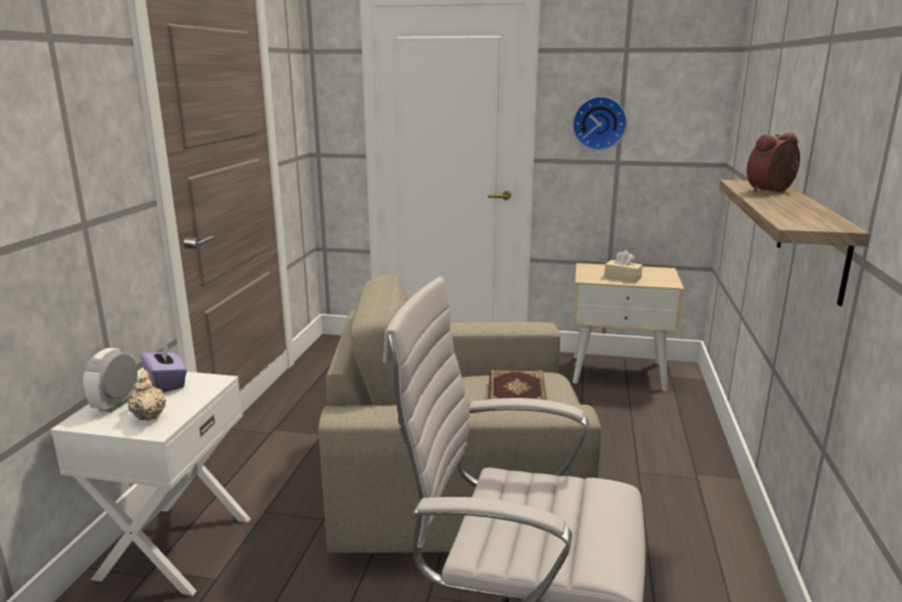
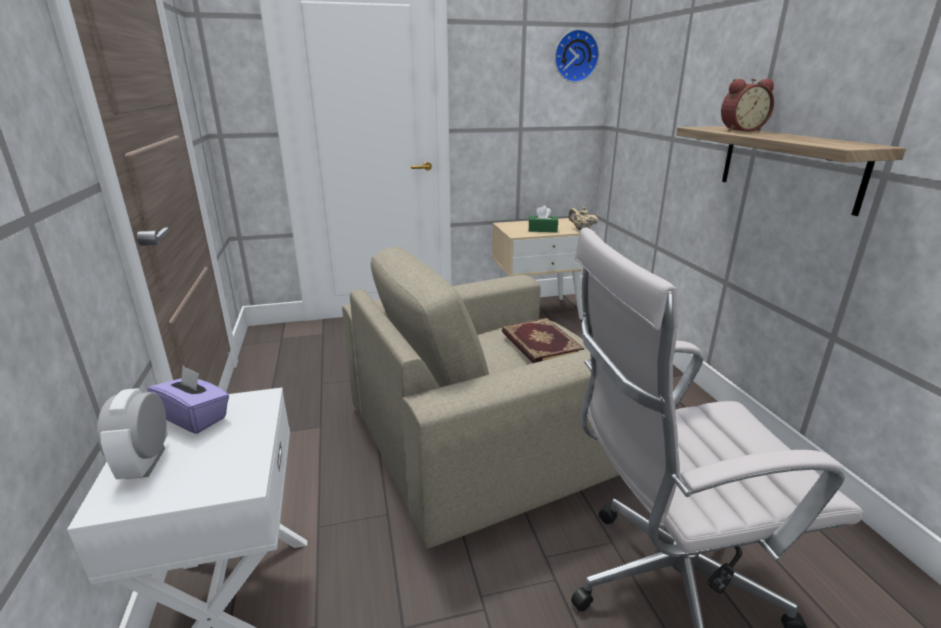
camera: 25 degrees left, 5 degrees up
beige teapot [128,370,166,421] -> beige teapot moved to [568,207,598,230]
wall clock [572,96,627,151] -> wall clock moved to [555,29,599,83]
beige tissue box [604,250,643,283] -> green tissue box [528,206,558,232]
alarm clock [747,133,800,192] -> alarm clock turned 135 degrees counterclockwise [721,79,774,132]

